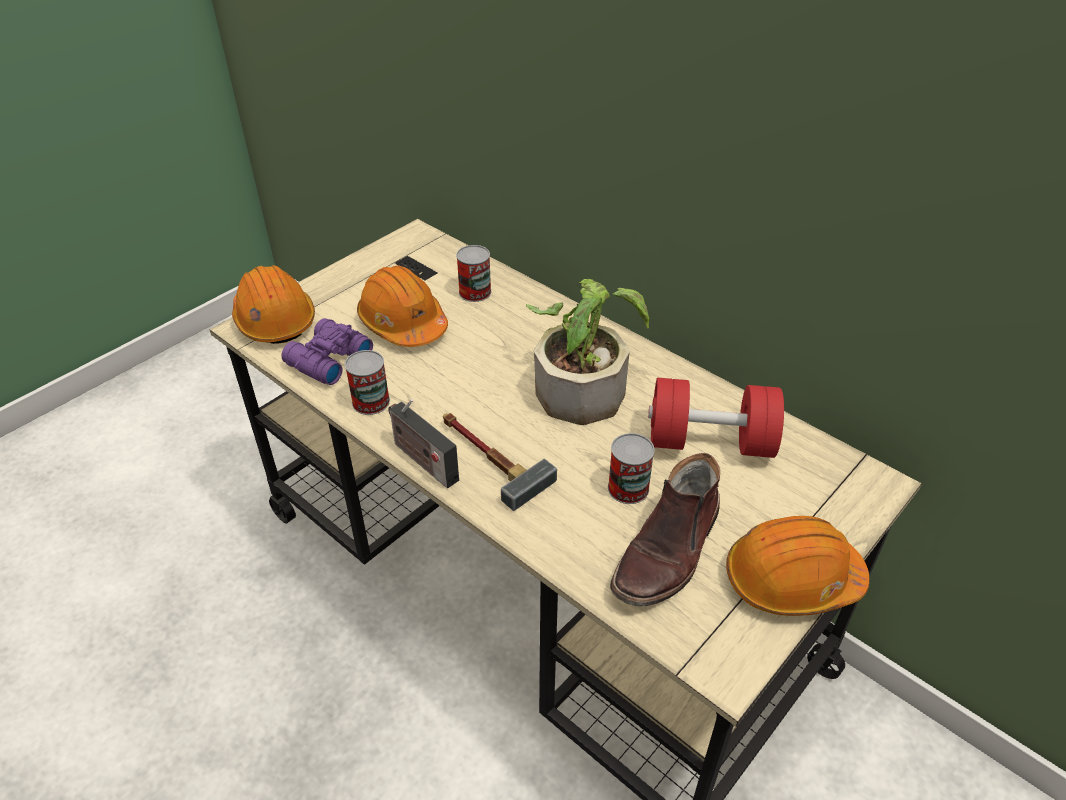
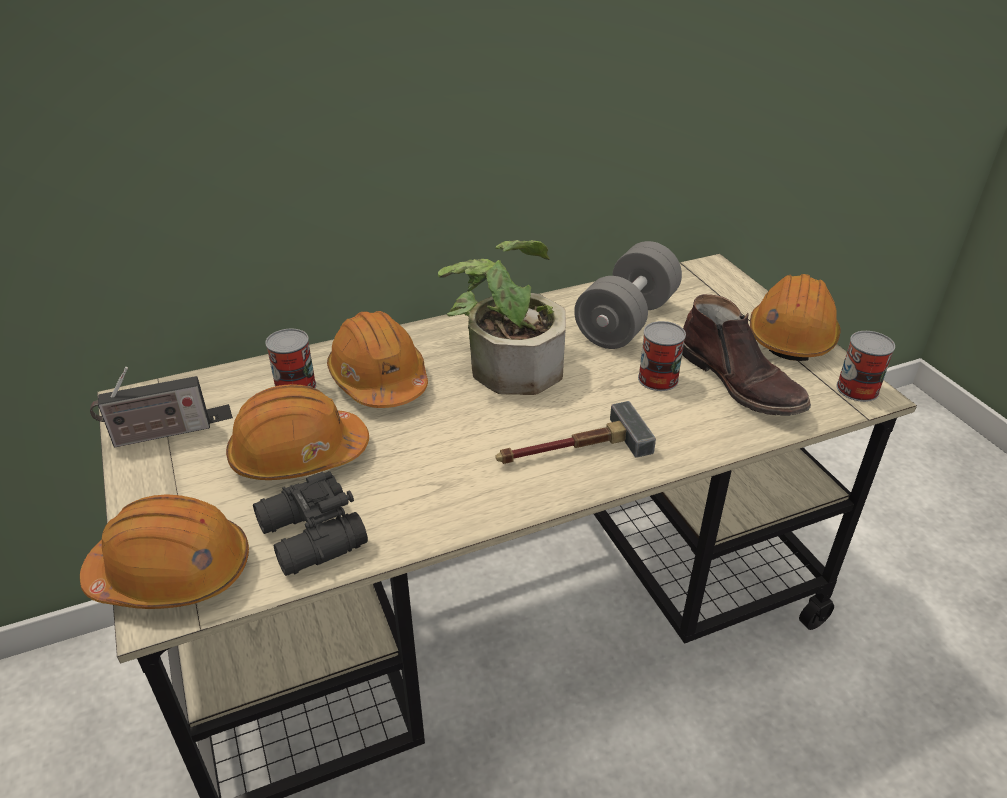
camera: 65 degrees left, 5 degrees down
purple binoculars [282,318,373,385] -> black binoculars [253,471,368,576]
can [345,350,390,415] -> can moved to [836,331,895,402]
radio [388,399,459,488] -> radio moved to [90,367,210,447]
red dumbbell [648,378,784,458] -> grey dumbbell [574,241,682,349]
none -> orange hard hat [327,311,428,408]

